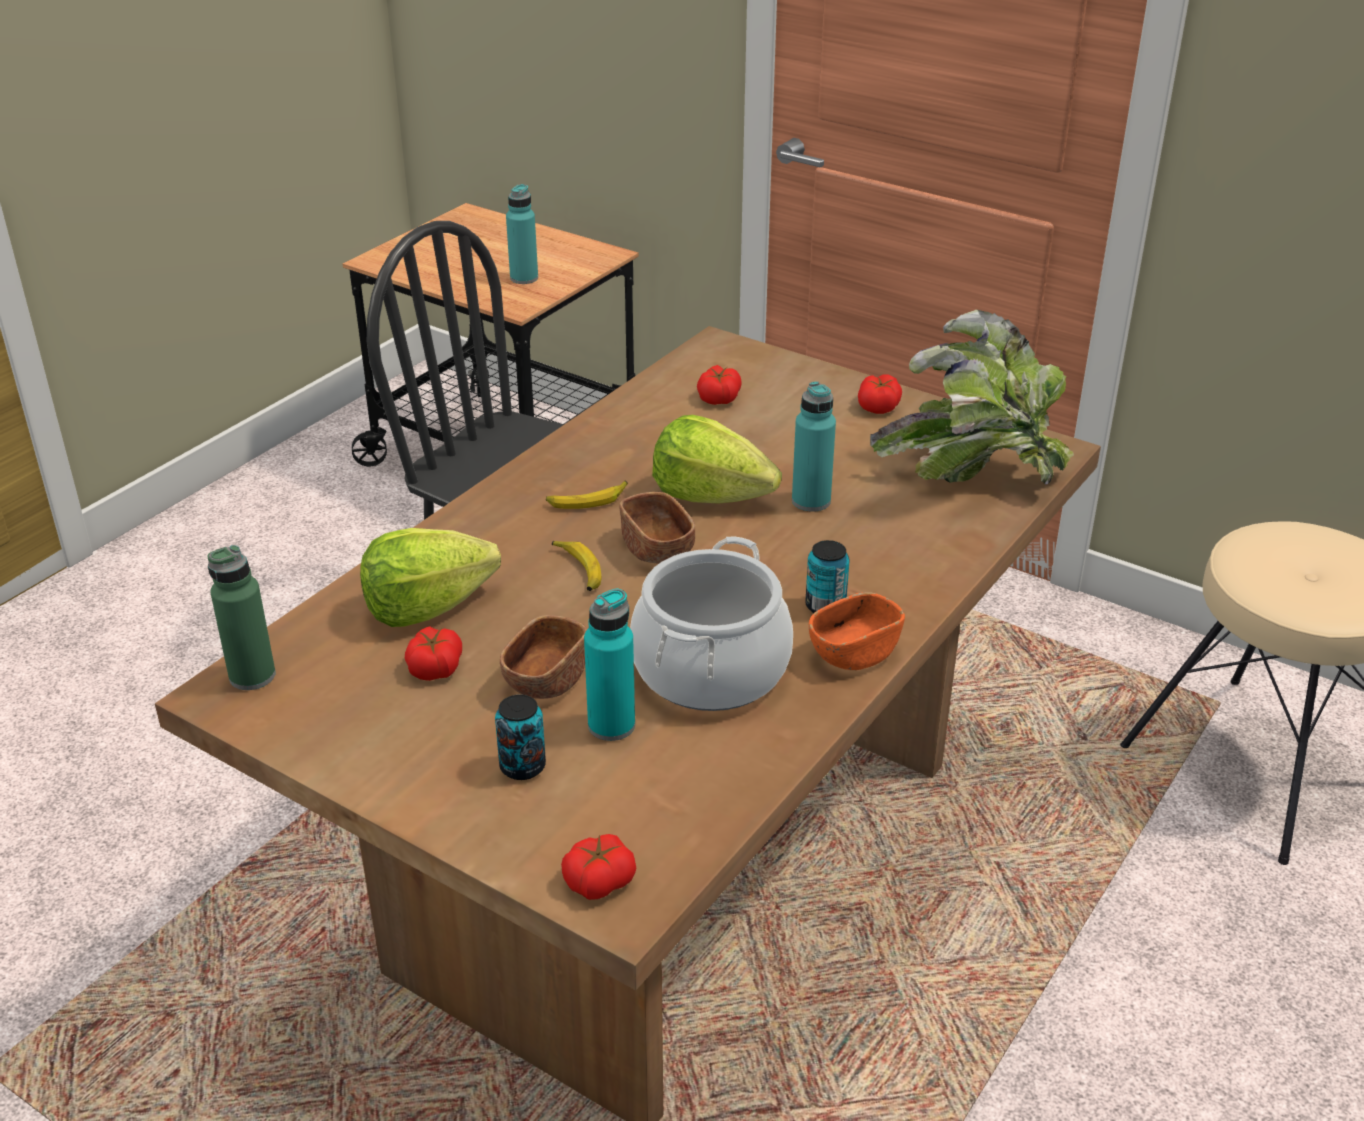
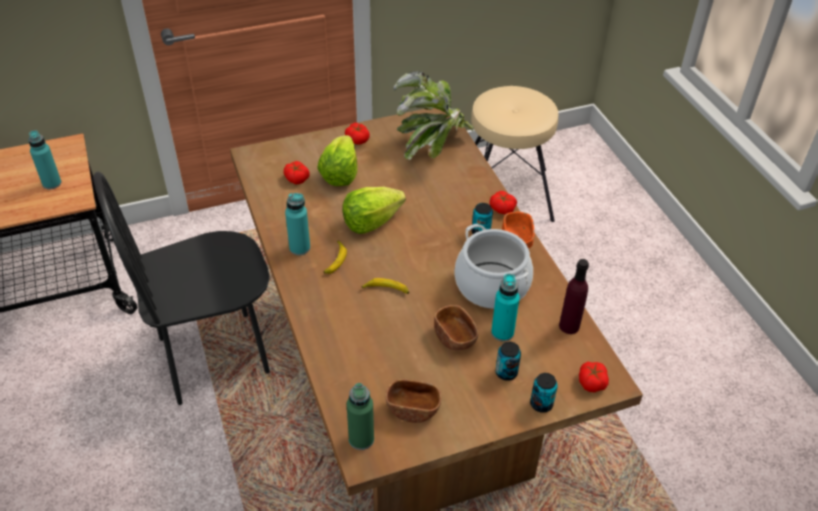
camera: 55 degrees left, 10 degrees up
lettuce [360,528,501,627] -> lettuce moved to [317,135,358,186]
tomato [405,626,462,681] -> tomato moved to [489,191,517,215]
brown bowl [620,492,695,564] -> brown bowl moved to [386,379,441,423]
turquoise bottle [792,381,836,512] -> turquoise bottle moved to [285,193,310,255]
none -> can [530,373,558,413]
none -> purple bottle [559,259,589,334]

